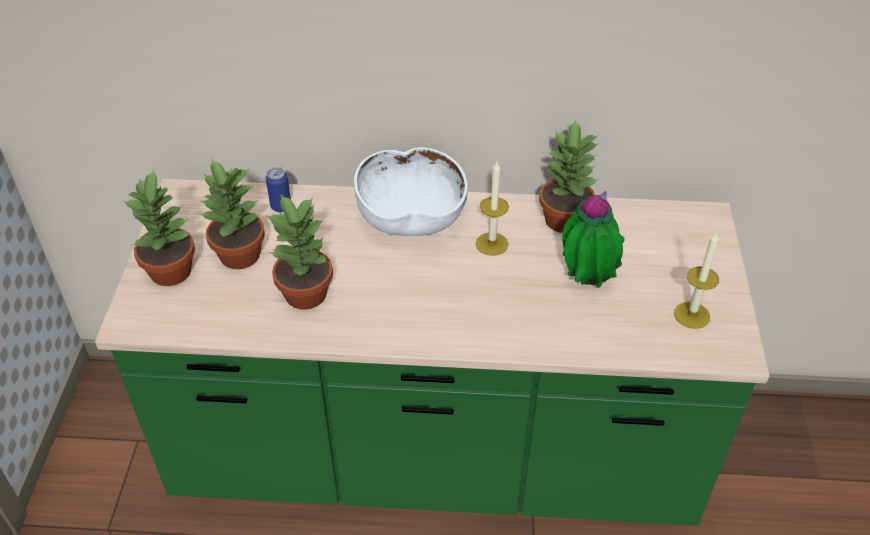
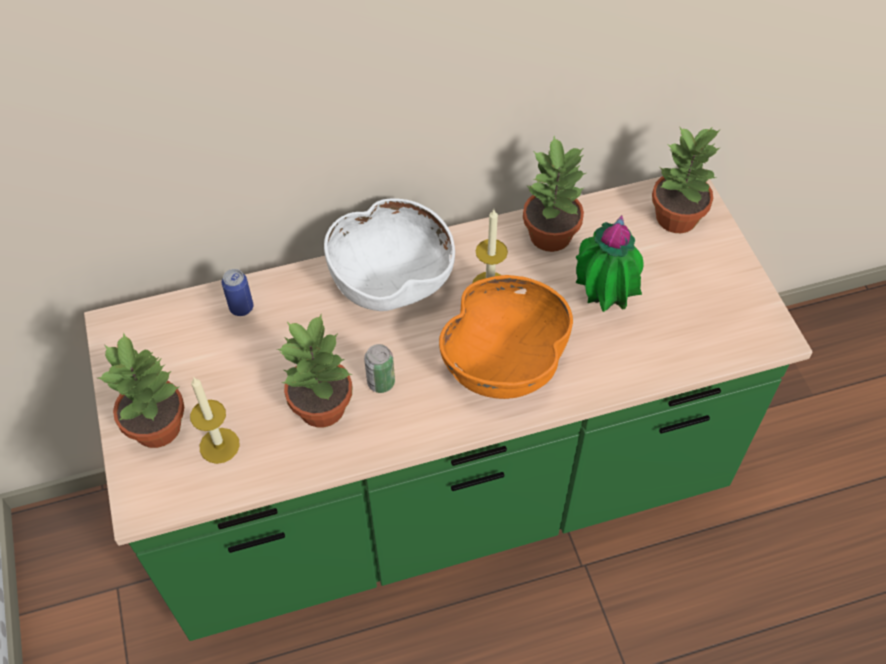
camera: 20 degrees left, 10 degrees up
potted plant [200,159,265,269] -> potted plant moved to [652,126,721,233]
candle [674,232,719,329] -> candle moved to [190,377,240,464]
none -> can [364,344,395,393]
none -> orange bowl [439,275,573,399]

